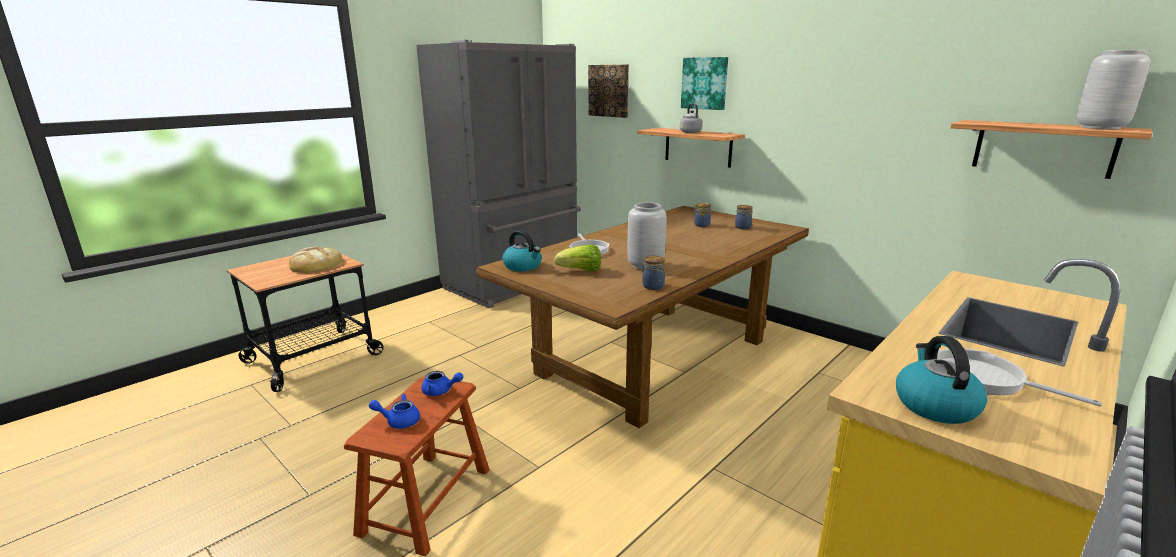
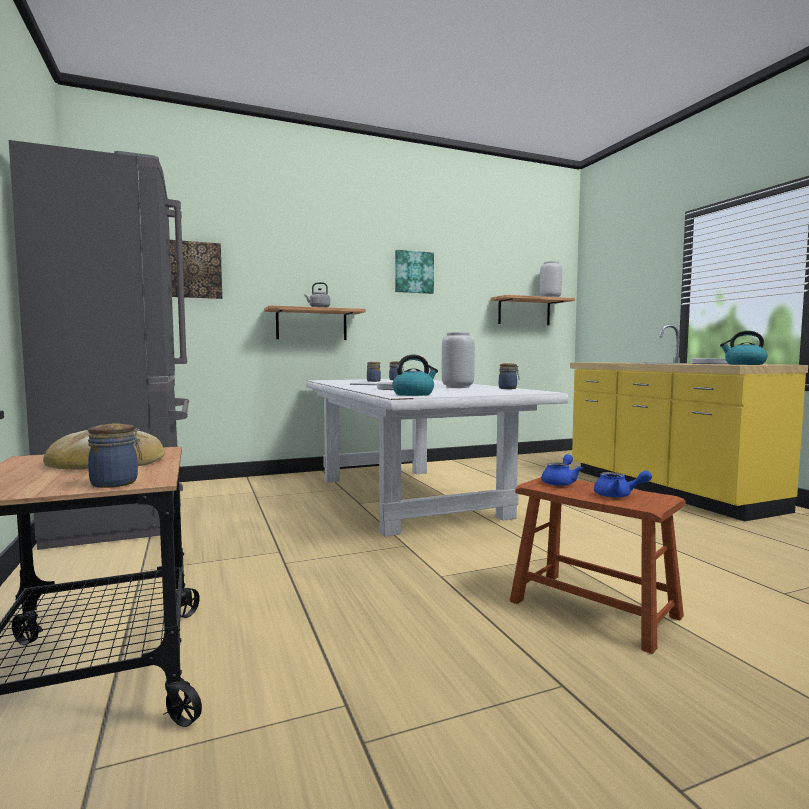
camera: 65 degrees left, 15 degrees down
blue teapot [369,394,420,429] -> blue teapot turned 90 degrees counterclockwise [594,470,652,498]
brown dining table [476,206,809,428] -> white dining table [306,379,568,537]
lettuce [554,244,601,272] -> none
picture [681,57,728,110] -> picture moved to [395,250,434,294]
none -> jar [88,424,142,488]

